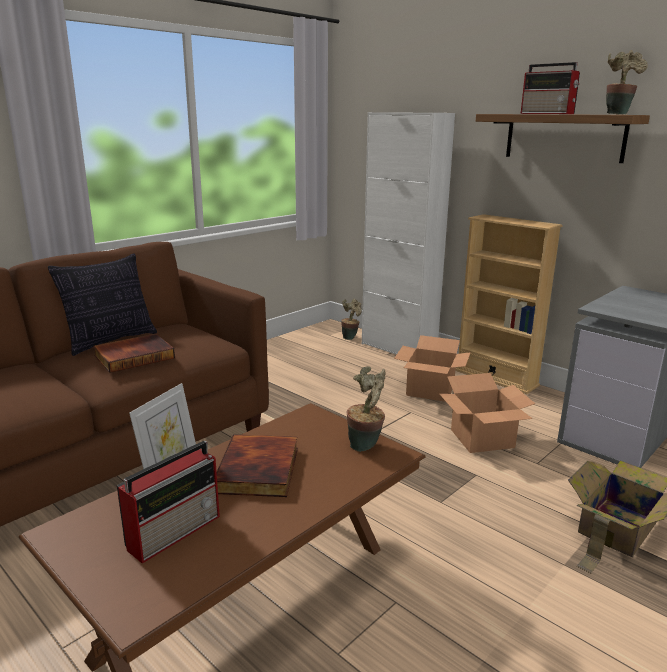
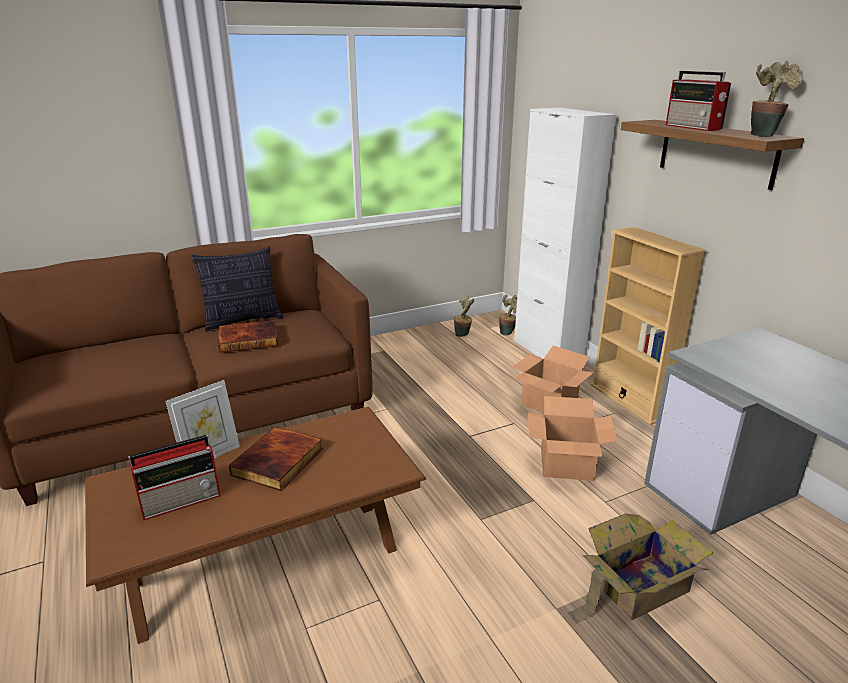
camera: 20 degrees right, 5 degrees up
potted plant [346,366,386,452] -> potted plant moved to [454,296,474,337]

